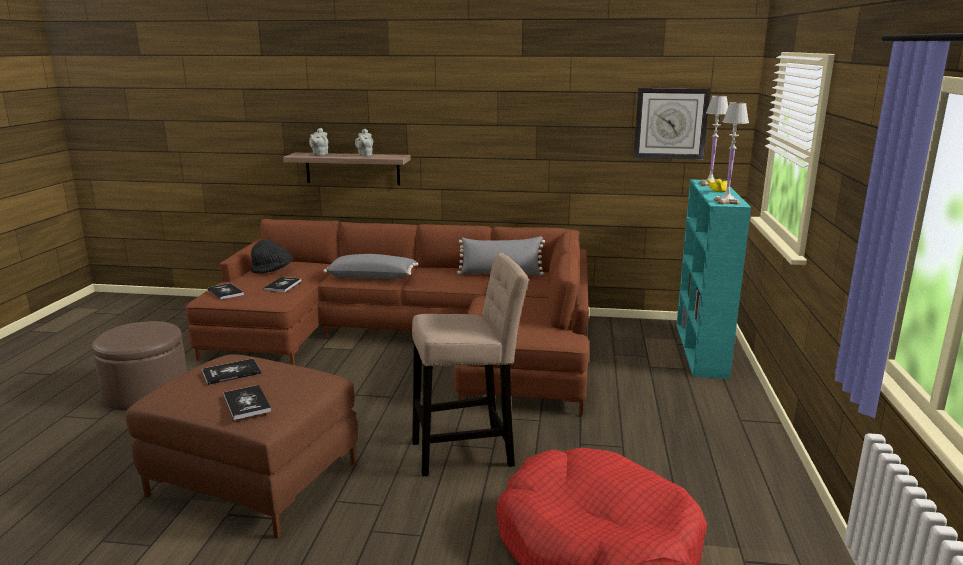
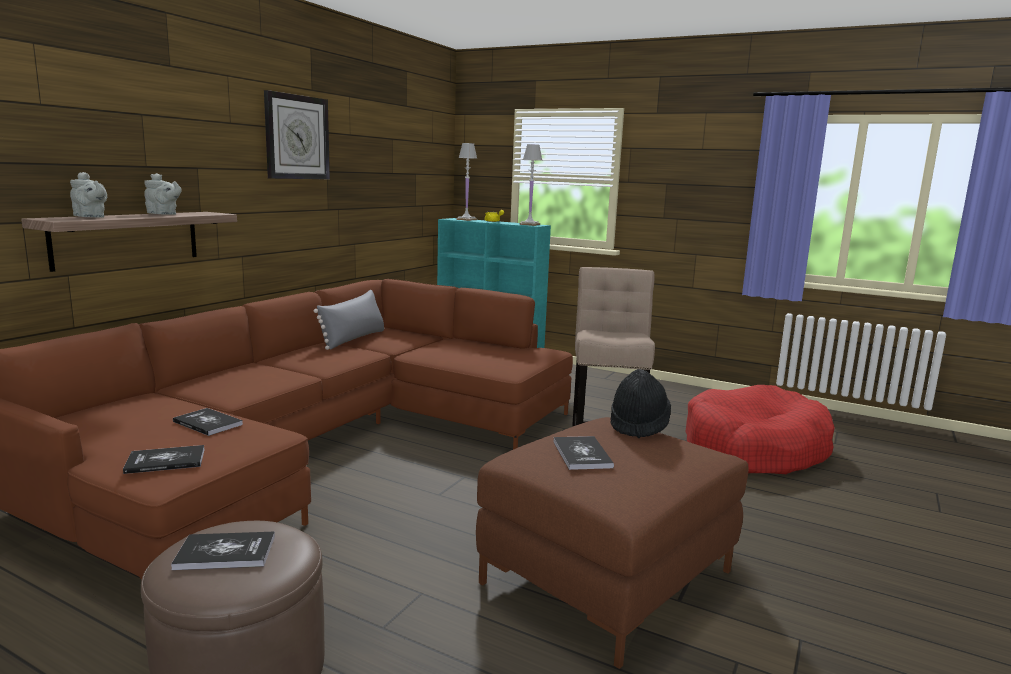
camera: 70 degrees left, 5 degrees down
book [223,385,271,420] -> book moved to [171,532,275,570]
black hat [251,239,293,274] -> black hat moved to [610,369,671,438]
grey pillow [323,254,418,279] -> none
wall clock [634,88,711,159] -> wall clock moved to [264,90,330,179]

